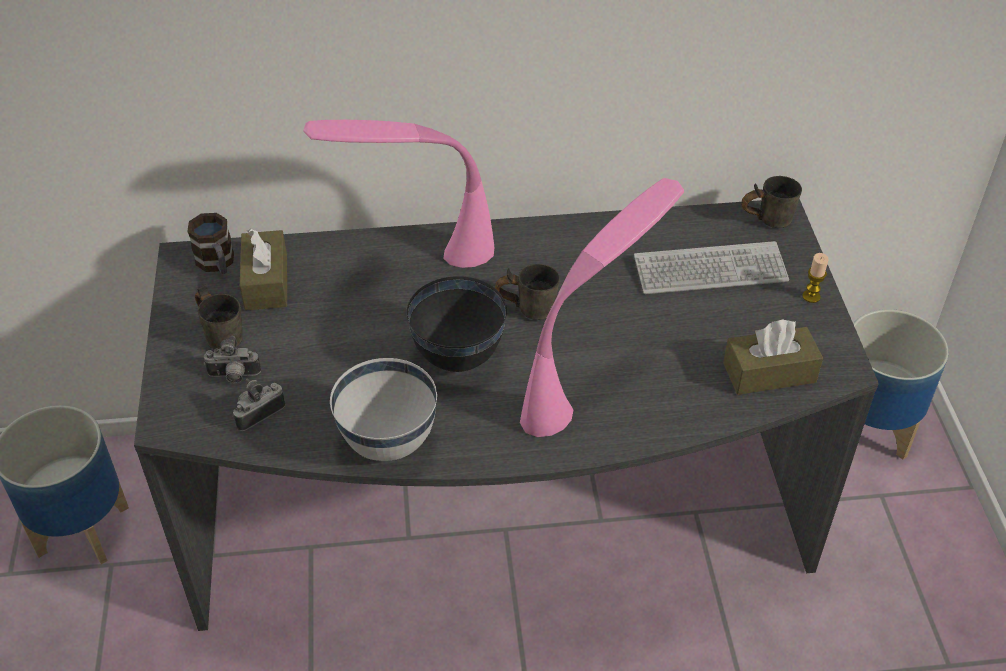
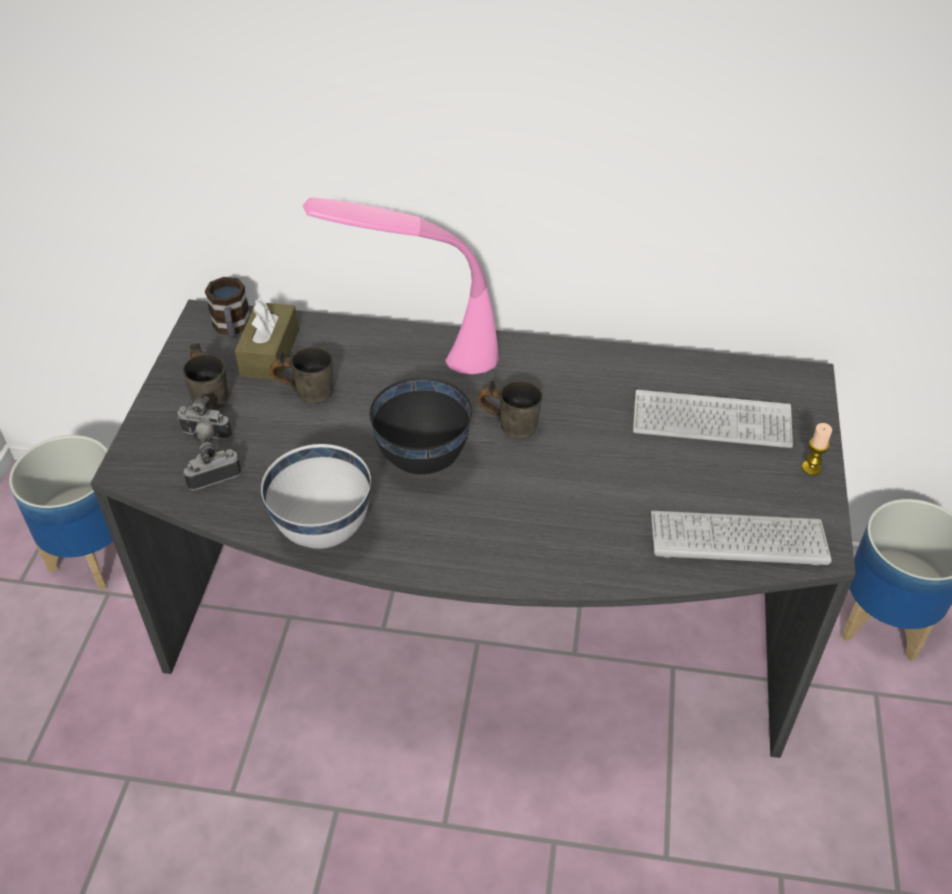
camera: 15 degrees right, 0 degrees up
pink table lamp [520,178,684,437] -> none
brown tissue box [723,319,823,395] -> keyboard [651,511,832,565]
grey mug [741,176,802,228] -> grey mug moved to [270,347,332,403]

